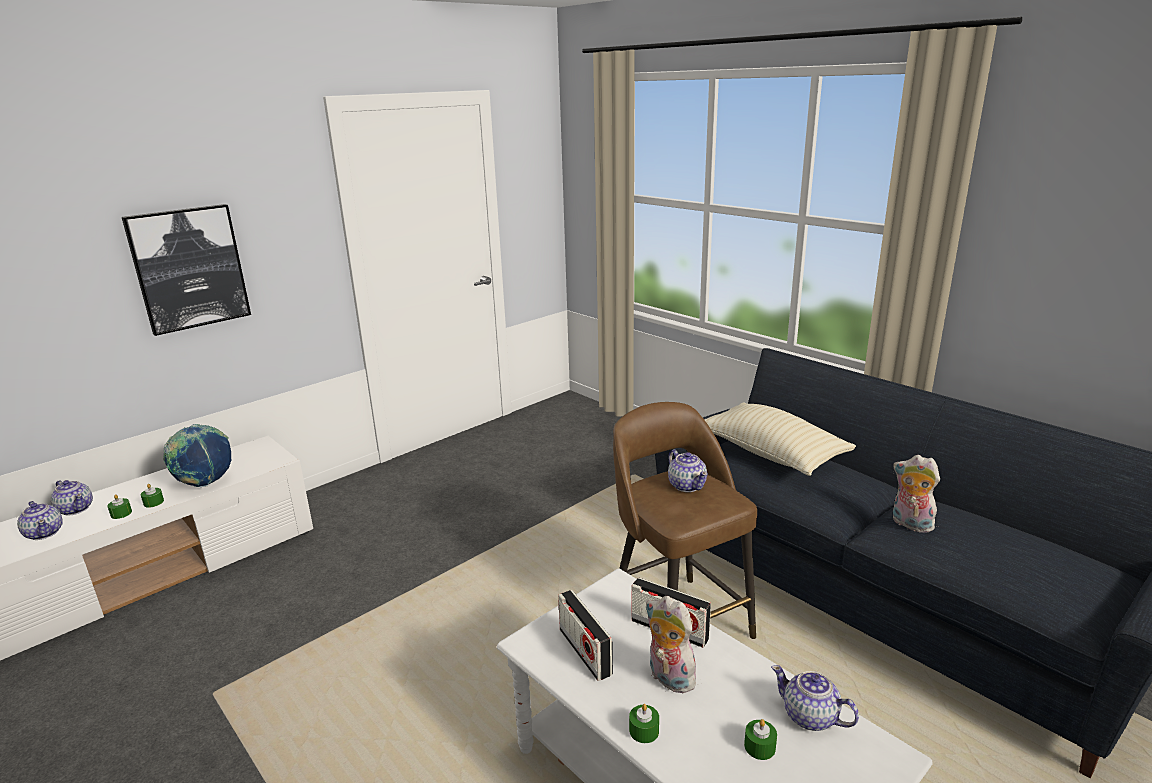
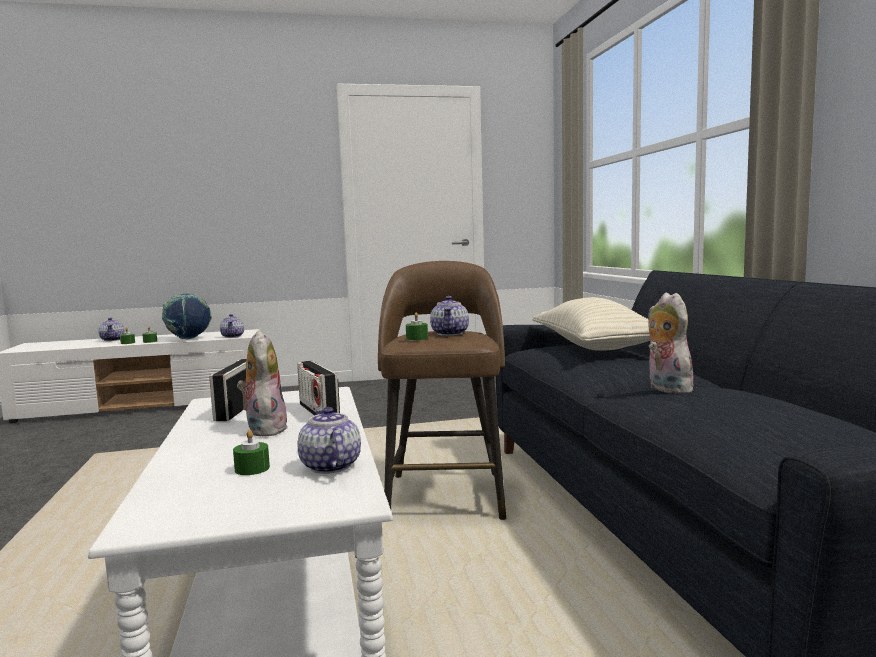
camera: 30 degrees right, 15 degrees down
teapot [17,501,62,540] -> teapot moved to [220,314,244,338]
picture [122,204,251,336] -> none
green candle [629,704,659,743] -> green candle moved to [406,313,428,340]

